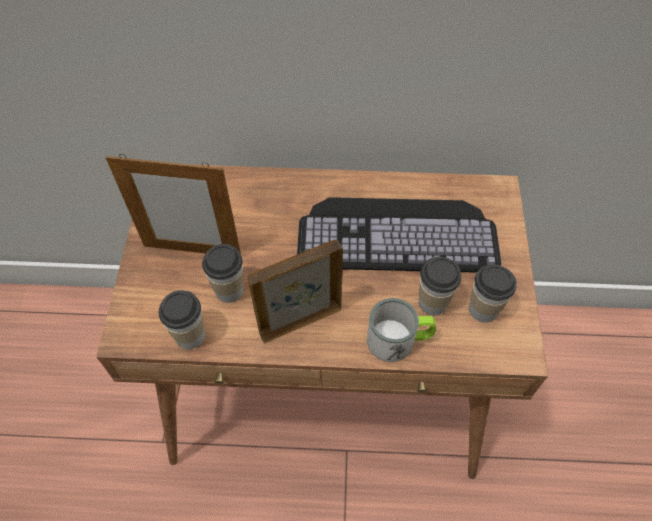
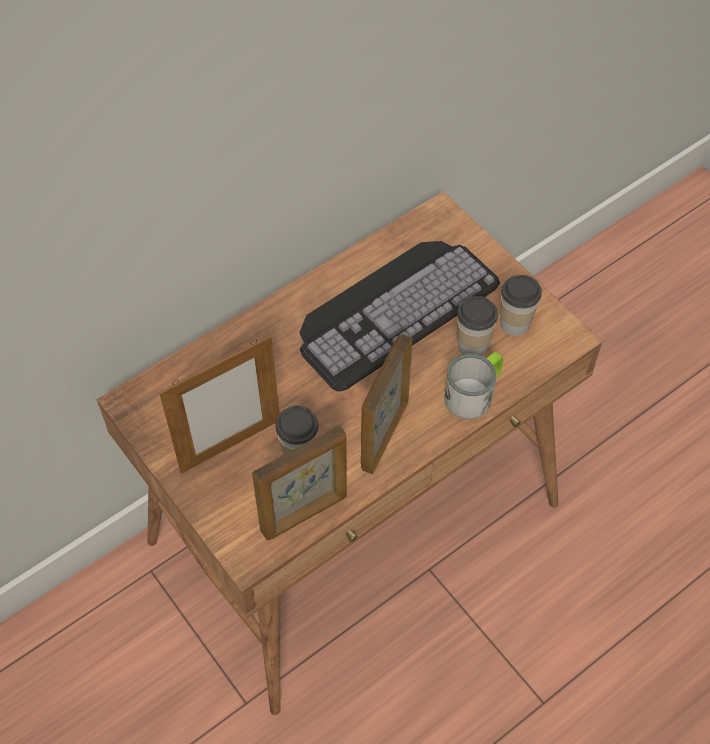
camera: 40 degrees left, 0 degrees up
cup [159,290,205,349] -> picture frame [252,425,347,540]

